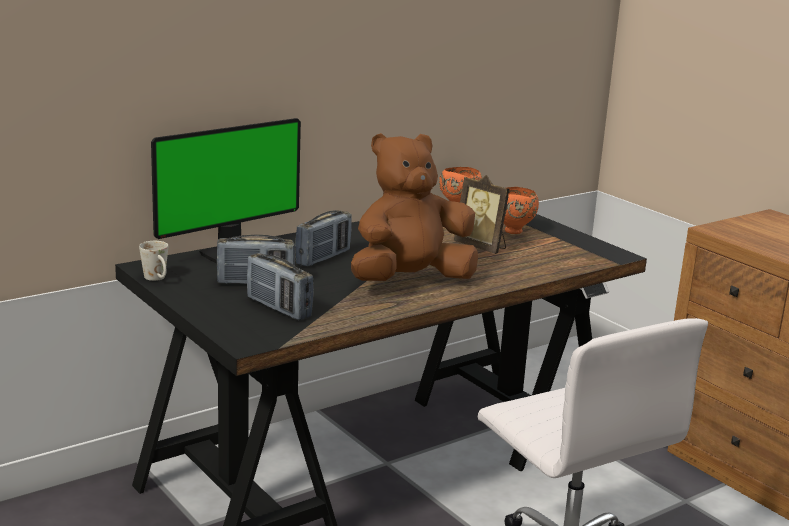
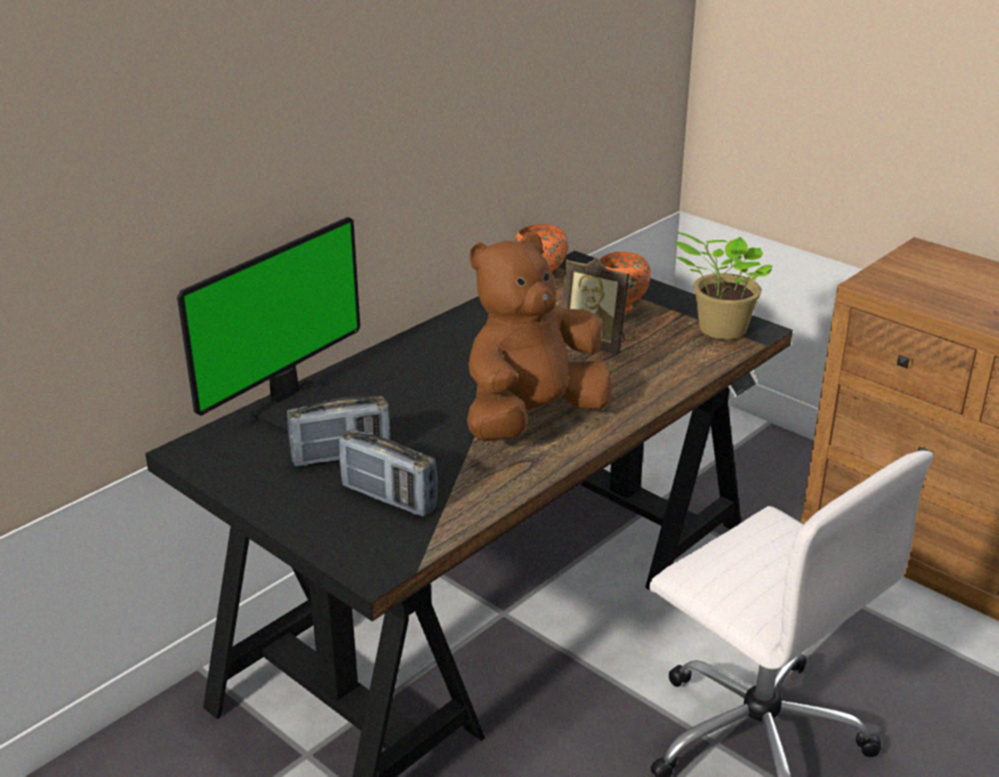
camera: 10 degrees left, 10 degrees up
white mug [139,241,168,281] -> none
radio [295,210,352,267] -> none
none -> potted plant [673,232,773,340]

